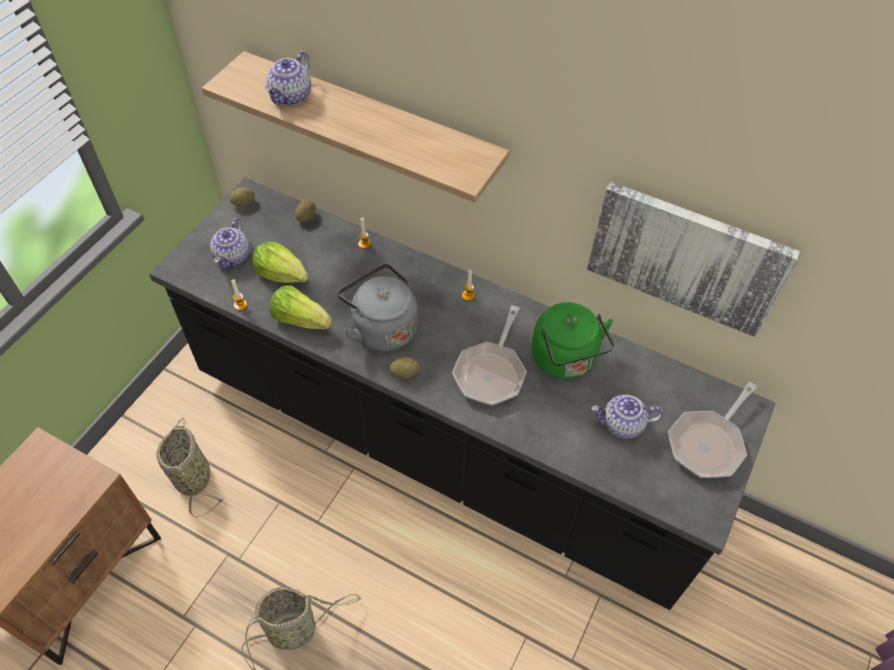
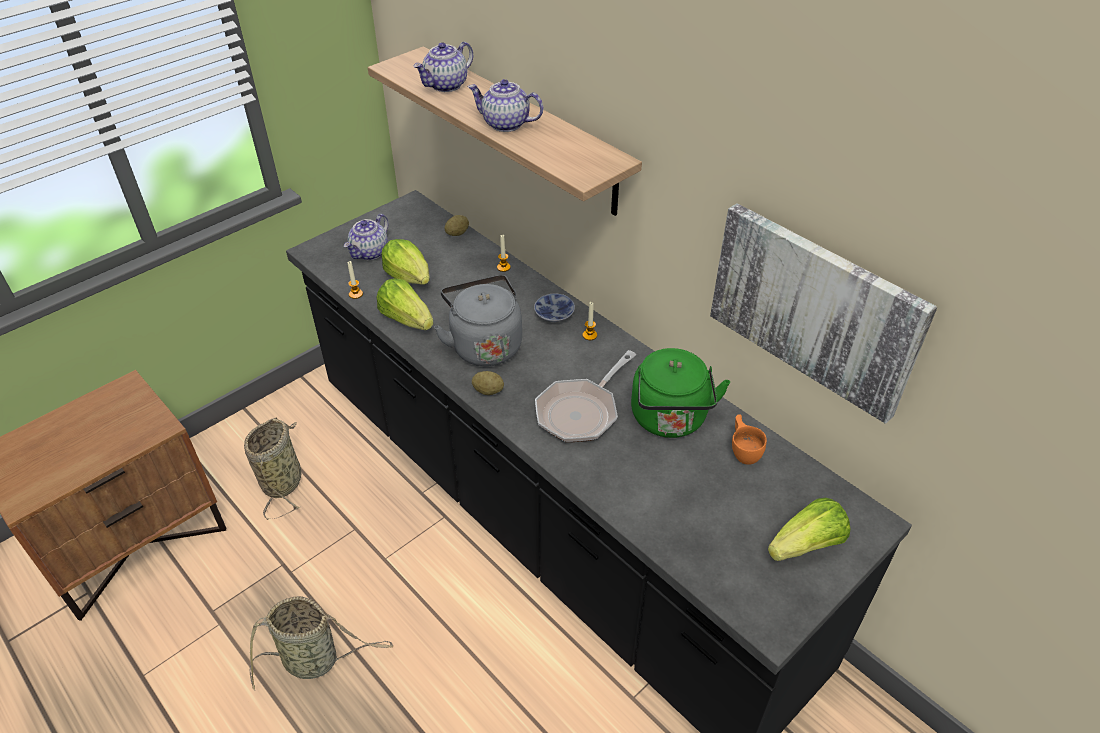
camera: 20 degrees right, 10 degrees down
potato [230,187,255,206] -> none
teapot [592,395,663,439] -> teapot moved to [467,79,543,132]
frying pan [668,382,757,478] -> lettuce [768,498,850,561]
none -> bowl [534,293,575,322]
none -> orange cup [732,414,767,465]

